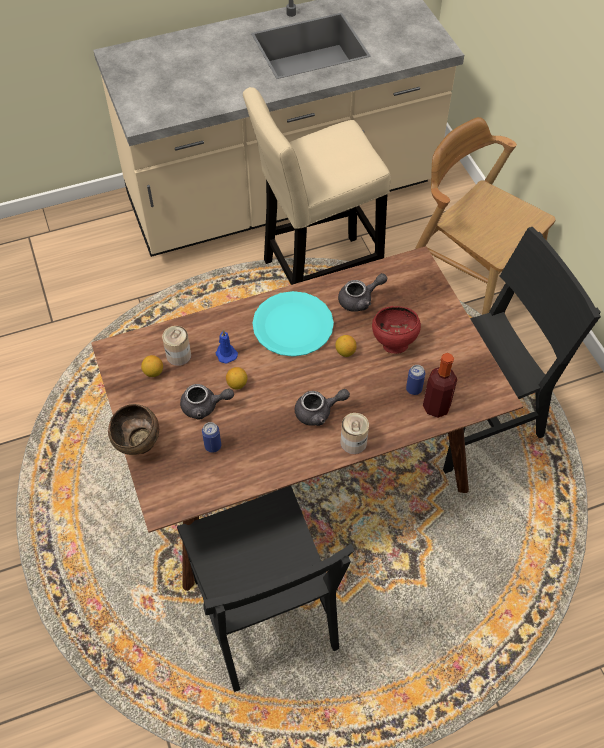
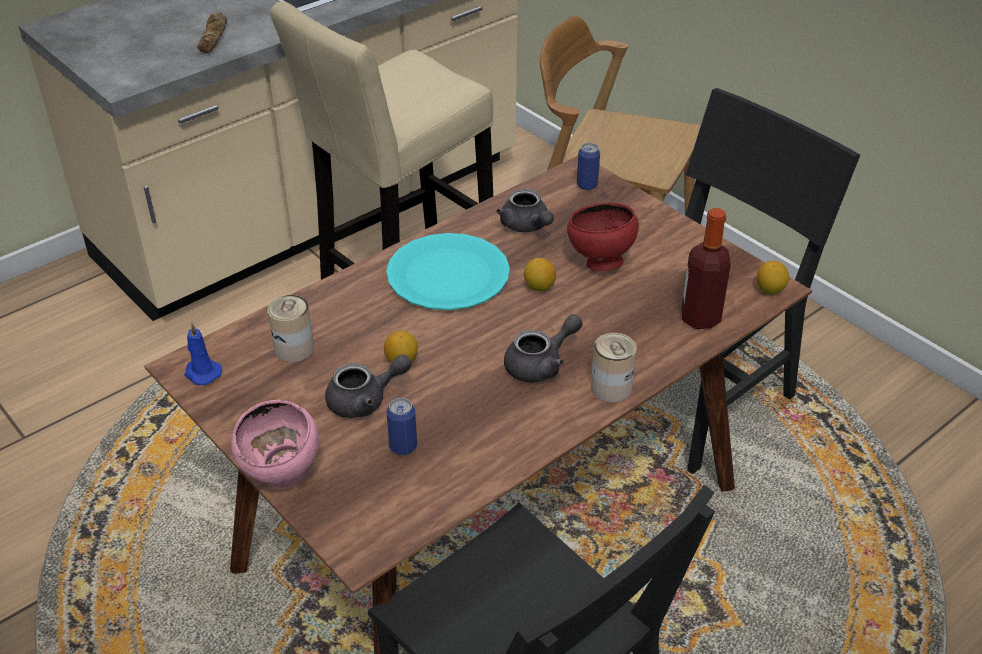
camera: 20 degrees left, 15 degrees down
brown bowl [108,404,159,455] -> pink bowl [231,400,319,488]
lemon [141,355,163,377] -> lemon moved to [757,261,789,295]
blue candle [215,330,238,363] -> blue candle moved to [184,323,222,385]
grey teapot [338,273,387,312] -> grey teapot turned 105 degrees clockwise [496,189,554,232]
can [406,365,425,395] -> can moved to [577,143,600,190]
none -> bread [197,12,227,53]

